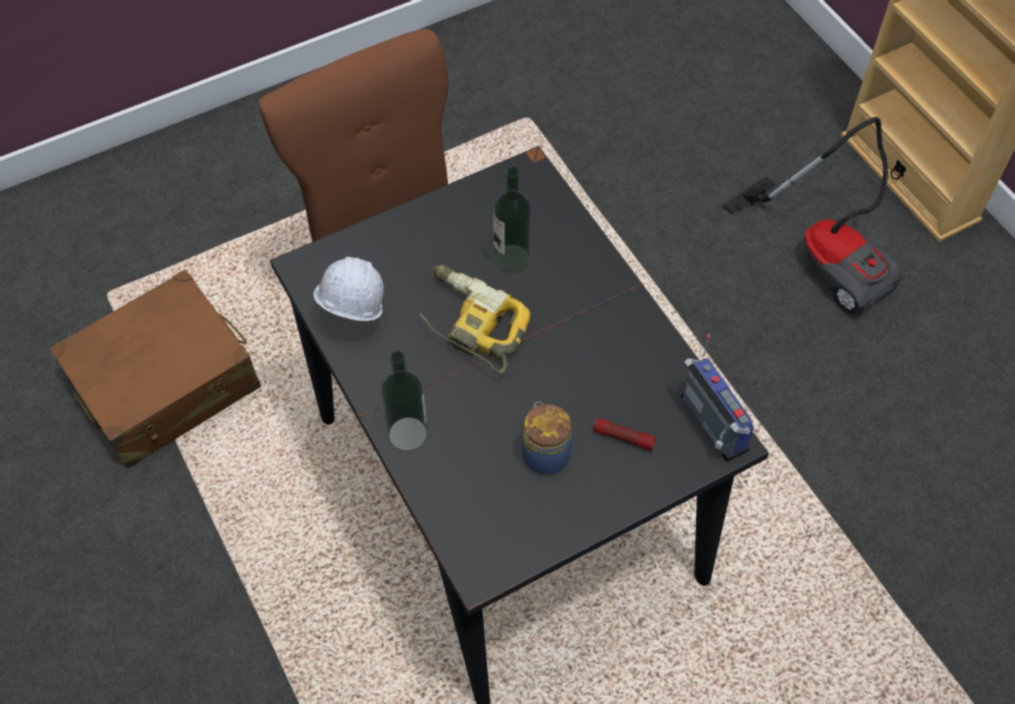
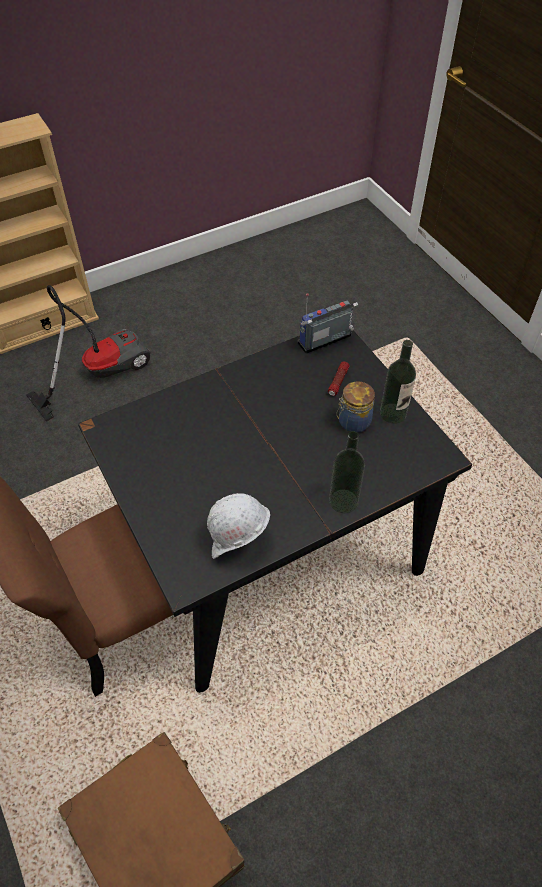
camera: 90 degrees left, 5 degrees down
power drill [419,265,530,375] -> none
bottle [493,167,532,273] -> bottle moved to [380,340,416,424]

